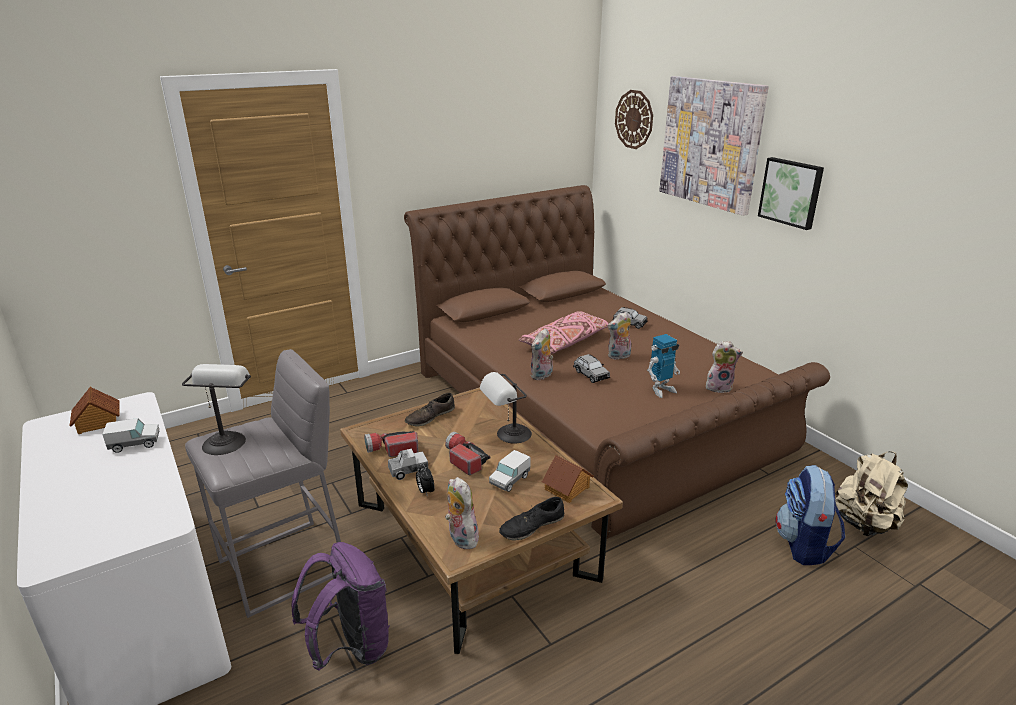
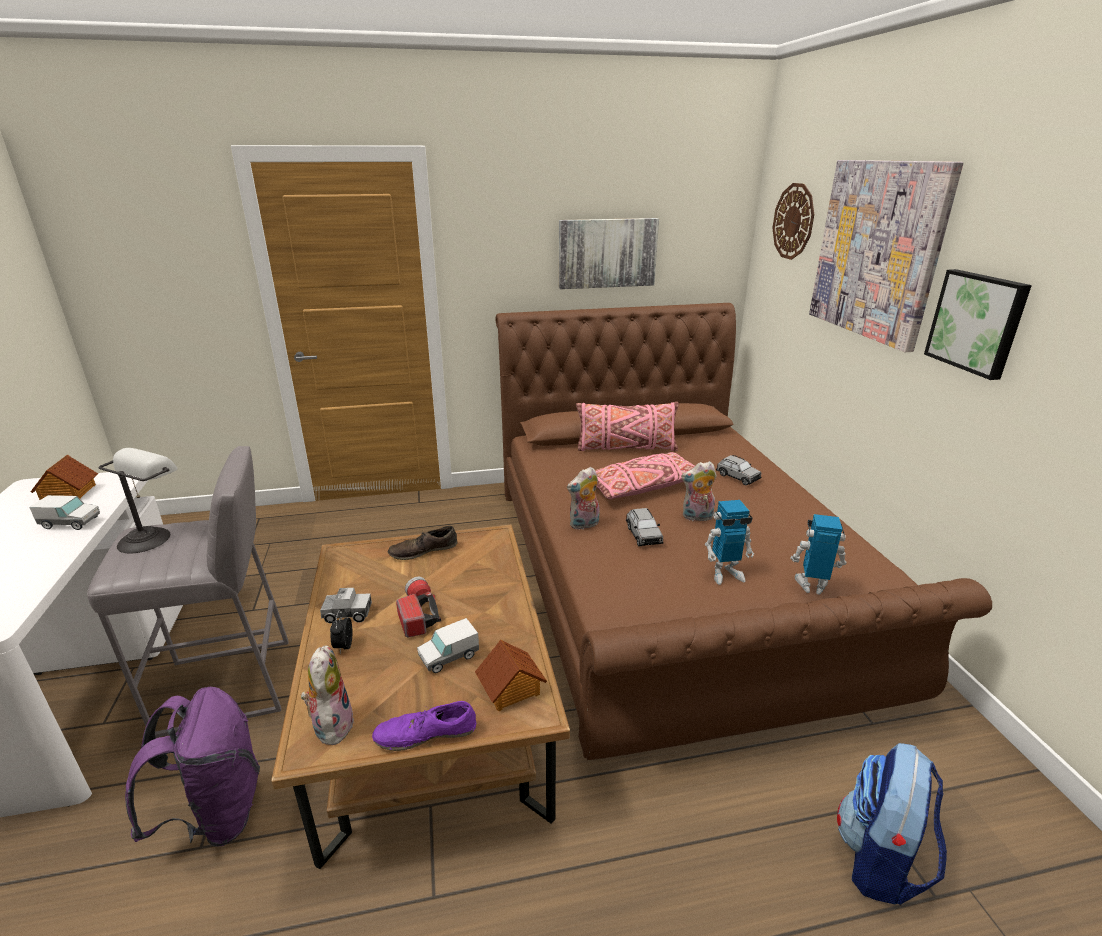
camera: 20 degrees right, 0 degrees up
flashlight [364,431,419,457] -> none
table lamp [480,372,532,444] -> none
black shoe [499,497,564,540] -> purple shoe [372,701,476,751]
plush toy [706,341,743,393] -> toy robot [790,514,847,595]
beige backpack [835,451,908,537] -> none
none -> picture [559,218,659,289]
none -> pink pillow [576,402,679,451]

